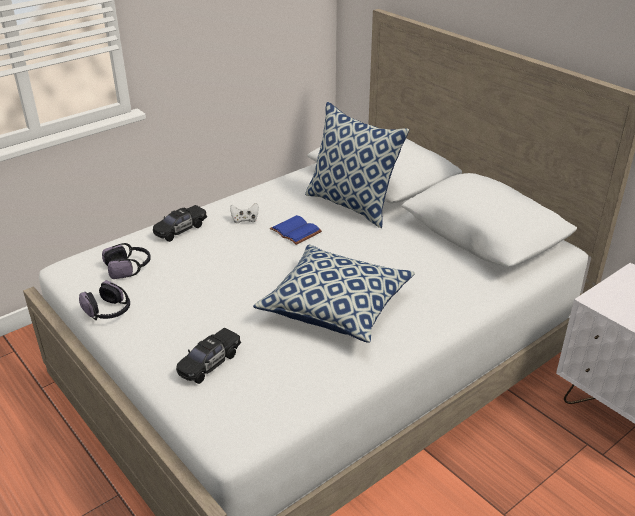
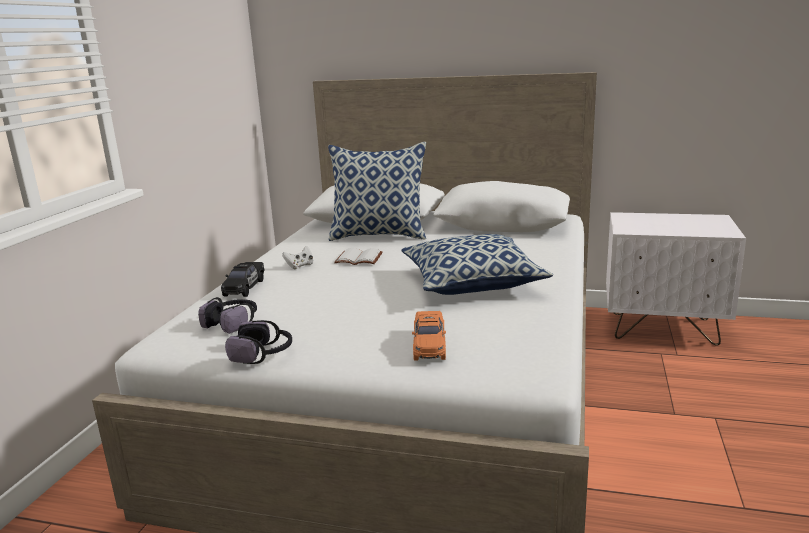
camera: 35 degrees left, 15 degrees down
black toy car [176,328,241,384] -> orange toy car [412,311,446,361]
blue book [270,215,322,245] -> white book [334,248,383,265]

